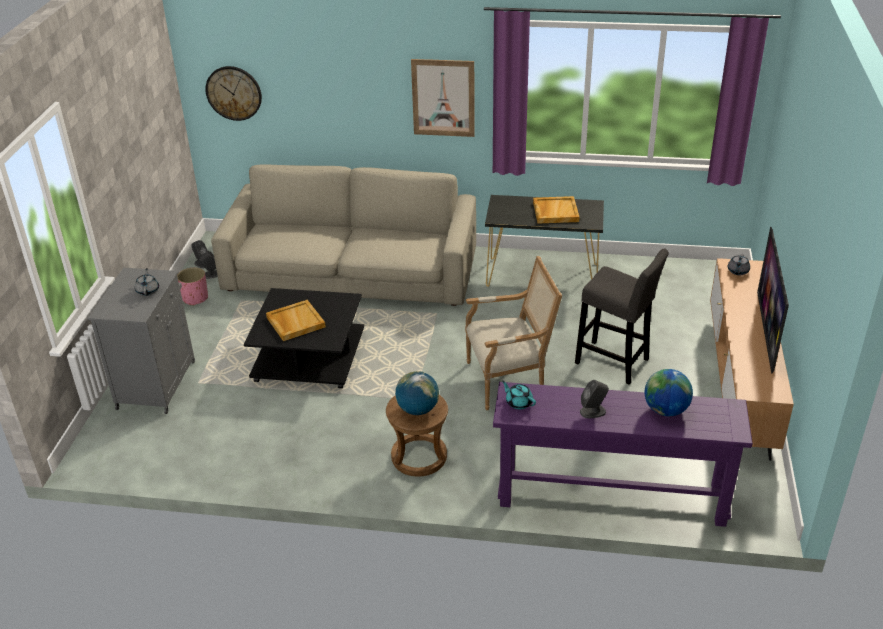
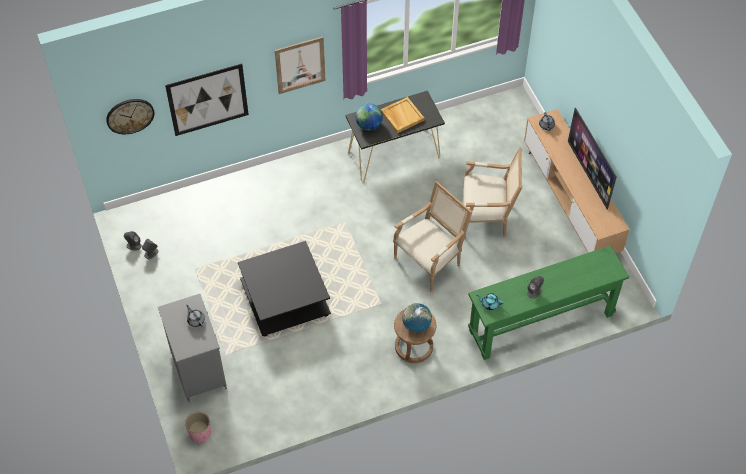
camera: 30 degrees left, 20 degrees up
pink planter [177,268,208,306] -> pink planter moved to [185,412,211,443]
beige sofa [211,165,476,306] -> none
beige tray [266,300,326,341] -> none
purple console table [493,382,753,527] -> green console table [468,245,629,360]
grey stool [575,248,669,385] -> armchair [463,147,522,237]
globe [645,369,693,416] -> globe moved to [356,103,383,131]
none -> picture [165,63,249,136]

